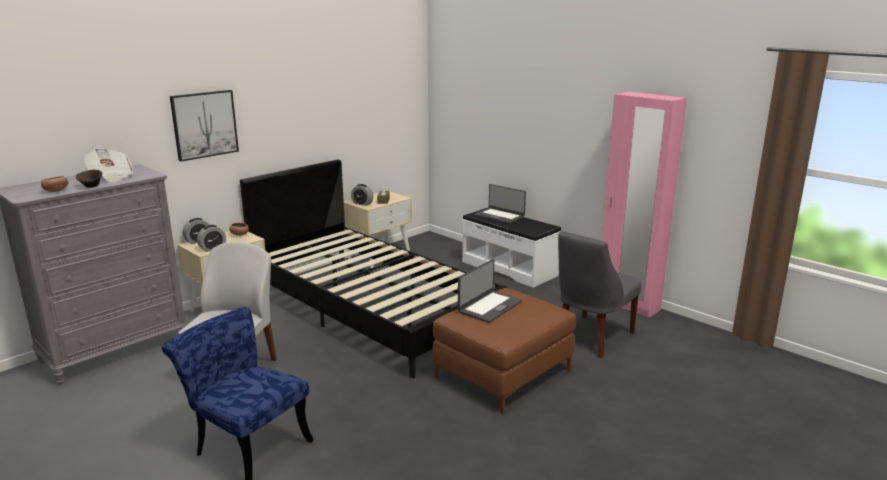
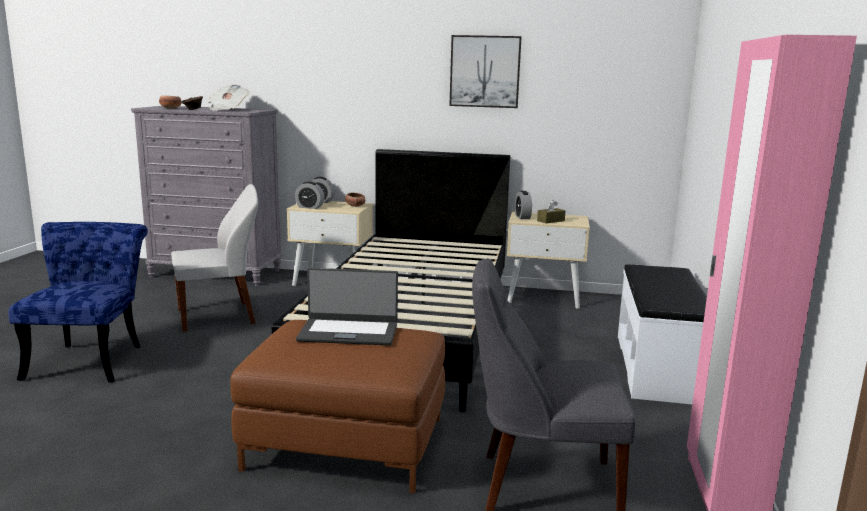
camera: 55 degrees right, 5 degrees down
picture [170,90,239,161] -> picture moved to [449,35,522,108]
laptop [474,184,526,224] -> none

